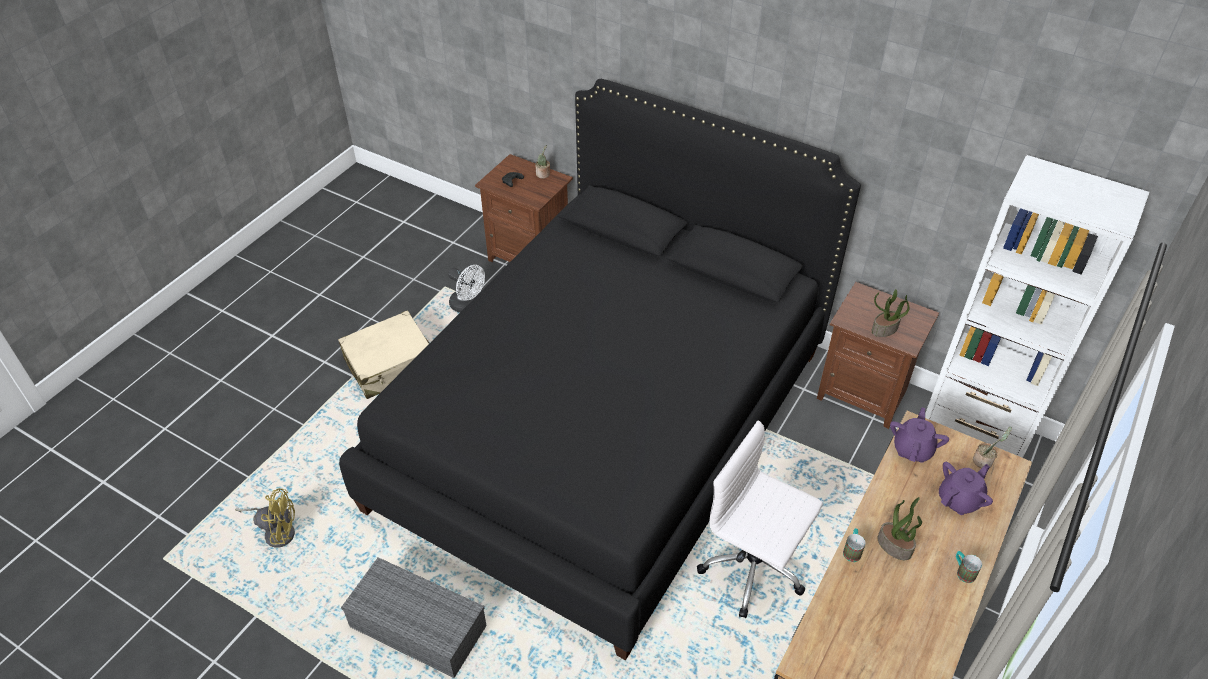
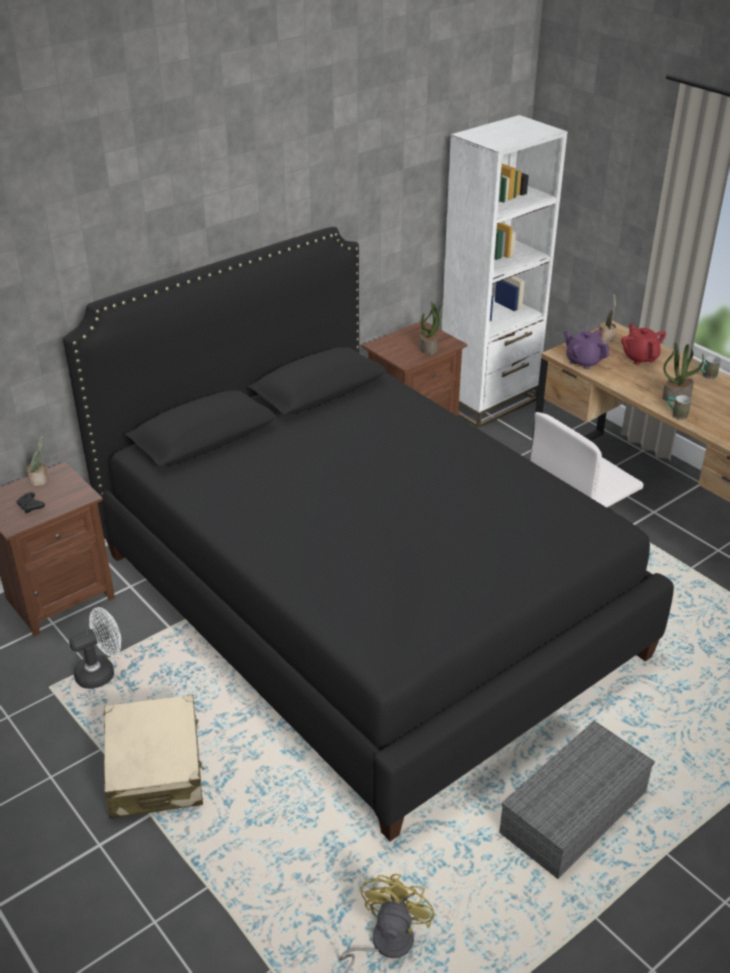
camera: 70 degrees left, 10 degrees down
purple teapot [939,462,993,515] -> red teapot [621,323,666,365]

